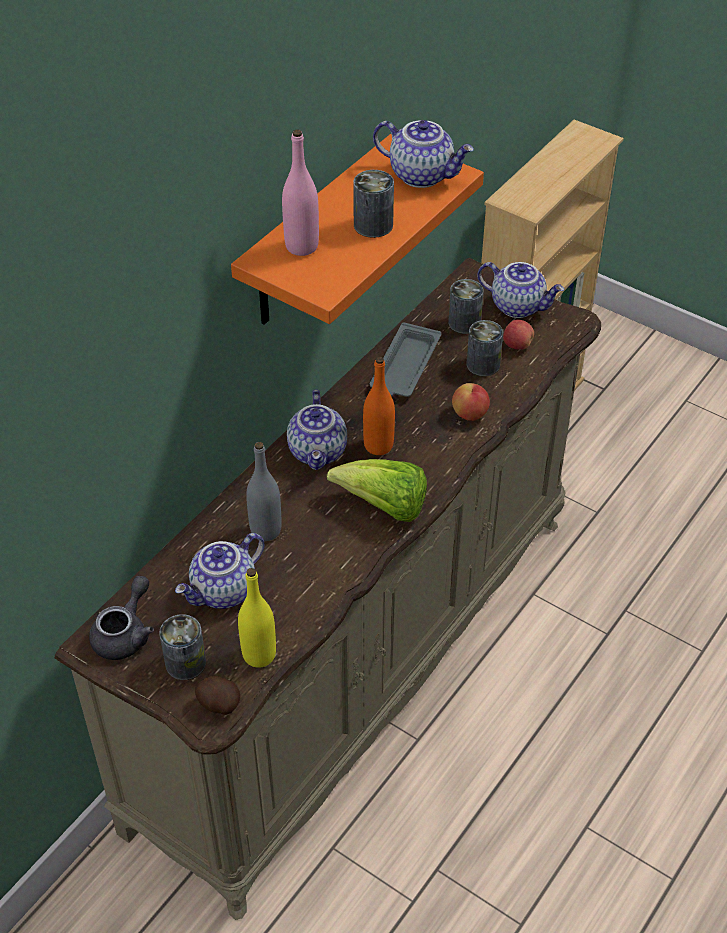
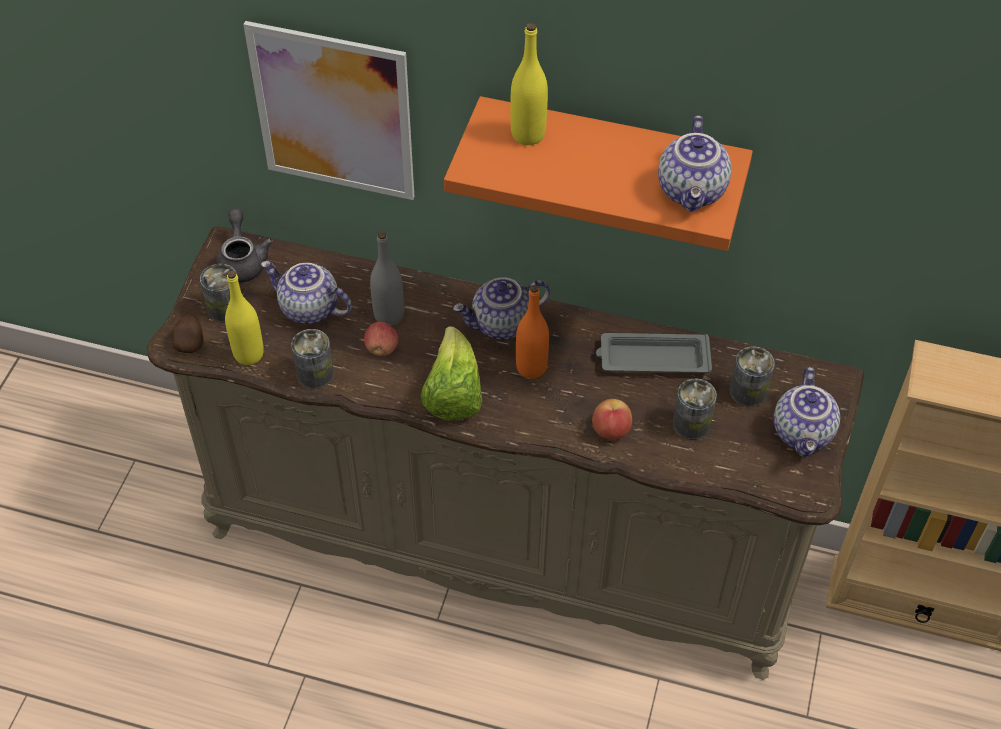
camera: 70 degrees right, 5 degrees up
grey teapot [89,576,154,660] -> grey teapot turned 105 degrees counterclockwise [216,209,273,283]
pink bottle [282,129,319,256] -> yellow bottle [510,23,548,145]
can [353,170,394,238] -> can moved to [291,329,334,389]
apple [503,320,534,350] -> apple moved to [364,322,398,356]
none -> picture [243,21,415,200]

